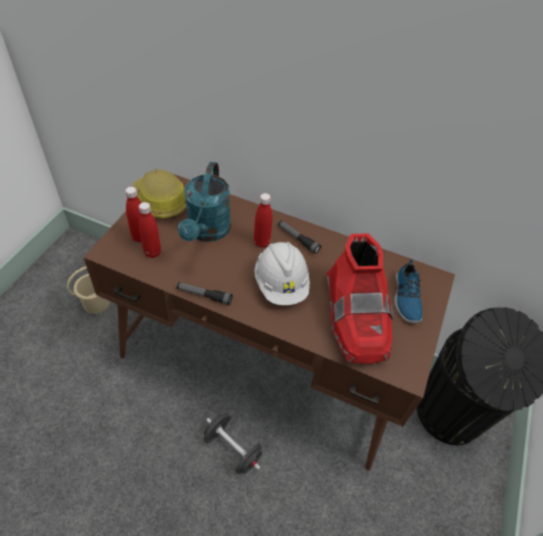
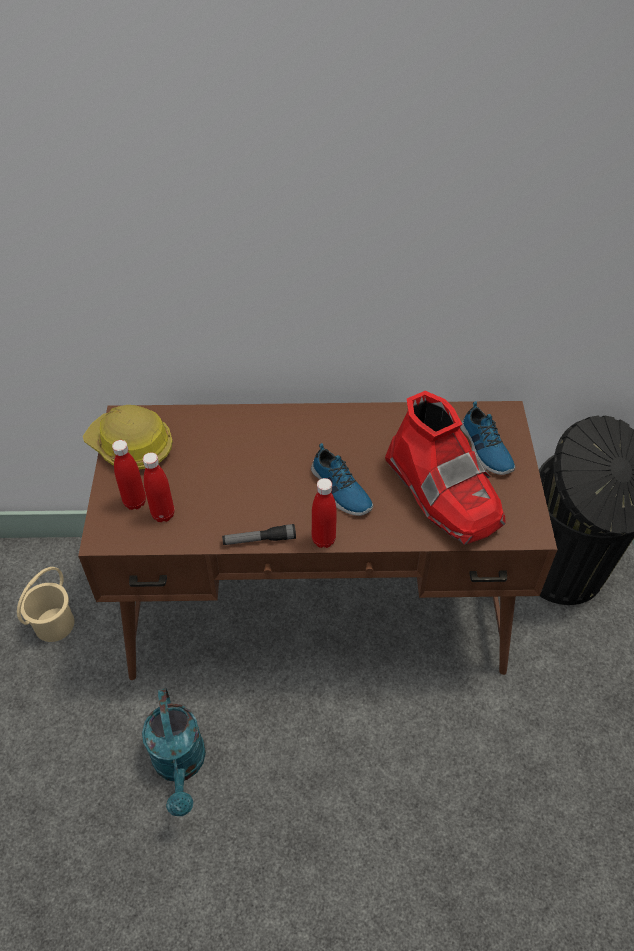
camera: 20 degrees left, 0 degrees up
turquoise watering can [178,162,231,242] -> turquoise watering can moved to [142,688,206,816]
black dumbbell [204,413,262,474] -> none
red bottle [254,193,273,248] -> red bottle moved to [312,478,337,548]
white hard hat [254,242,310,305] -> shoe [311,443,373,516]
flashlight [278,220,321,254] -> none

